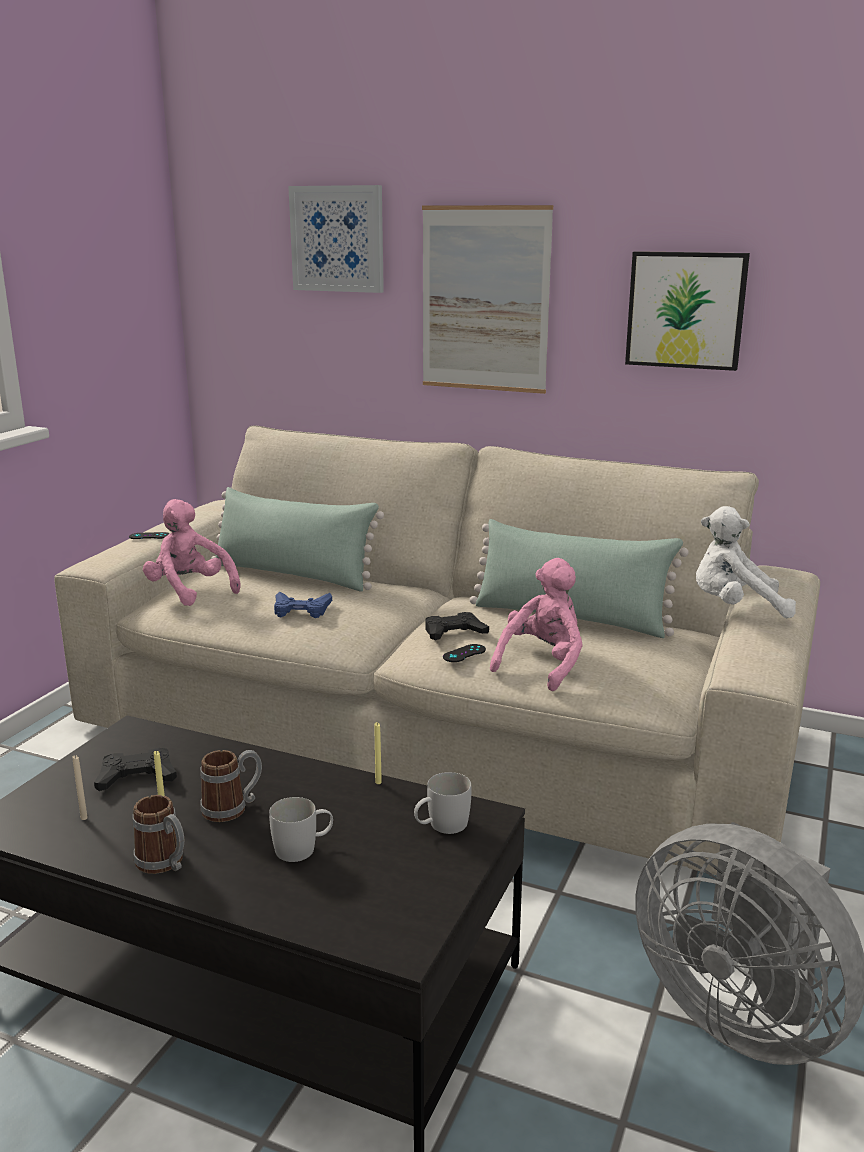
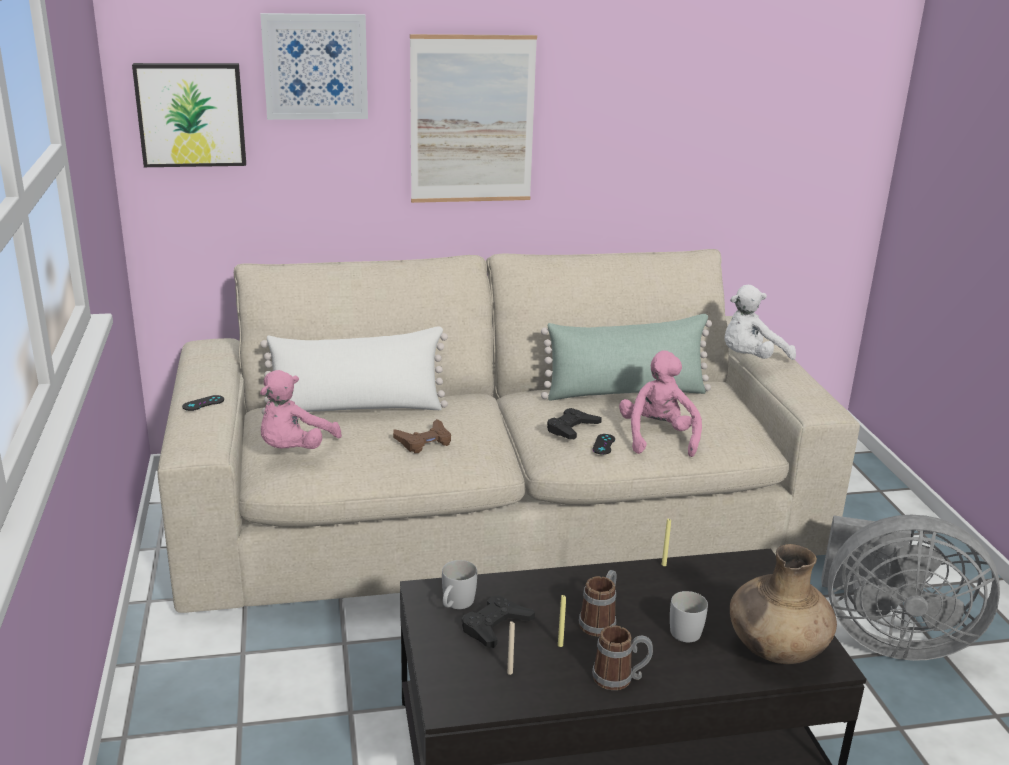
camera: 35 degrees left, 5 degrees up
pink plush toy [143,499,241,606] -> pink plush toy turned 75 degrees counterclockwise [260,370,342,449]
green pillow [211,487,384,592] -> white pillow [260,326,448,415]
blue game controller [274,592,332,618] -> brown game controller [393,419,451,453]
white mug [414,772,471,834] -> white mug moved to [442,560,477,609]
picture [625,251,750,371] -> picture moved to [132,63,246,167]
none -> brown vase [730,544,837,664]

